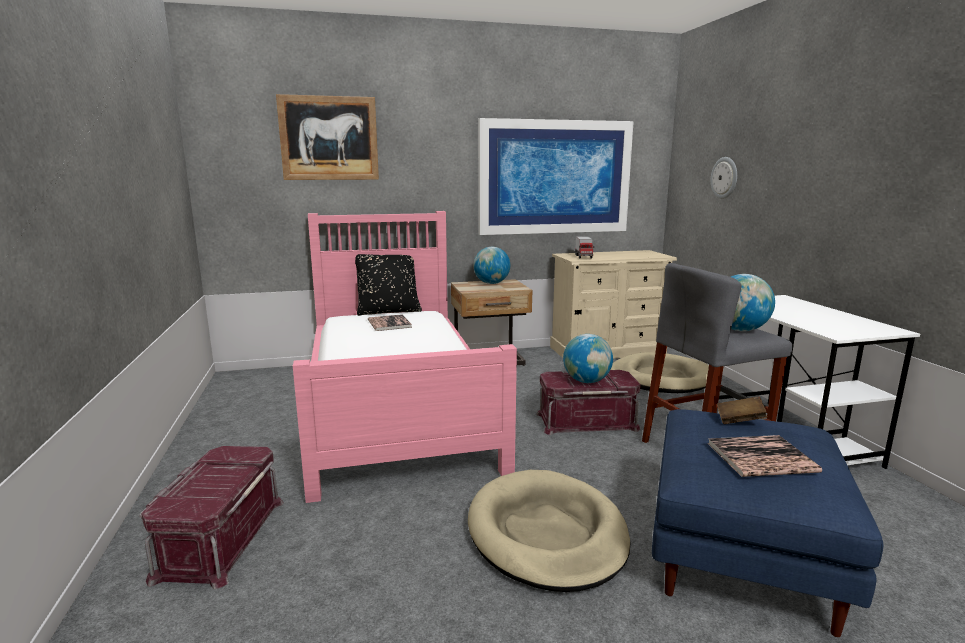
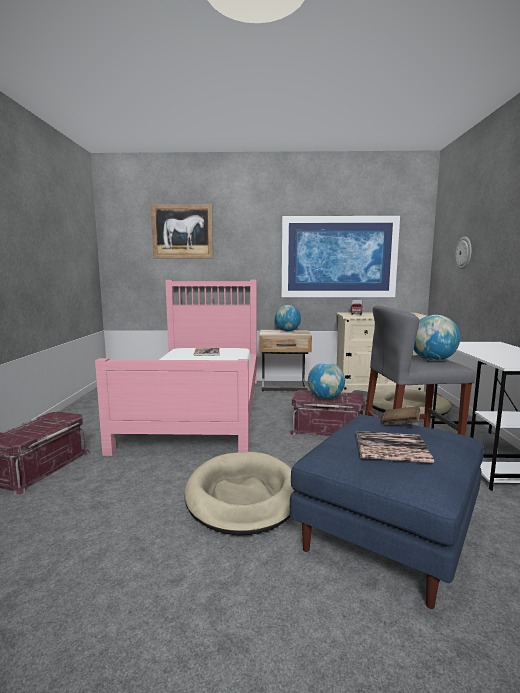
camera: 15 degrees right, 5 degrees down
black pillow [355,254,422,316] -> none

